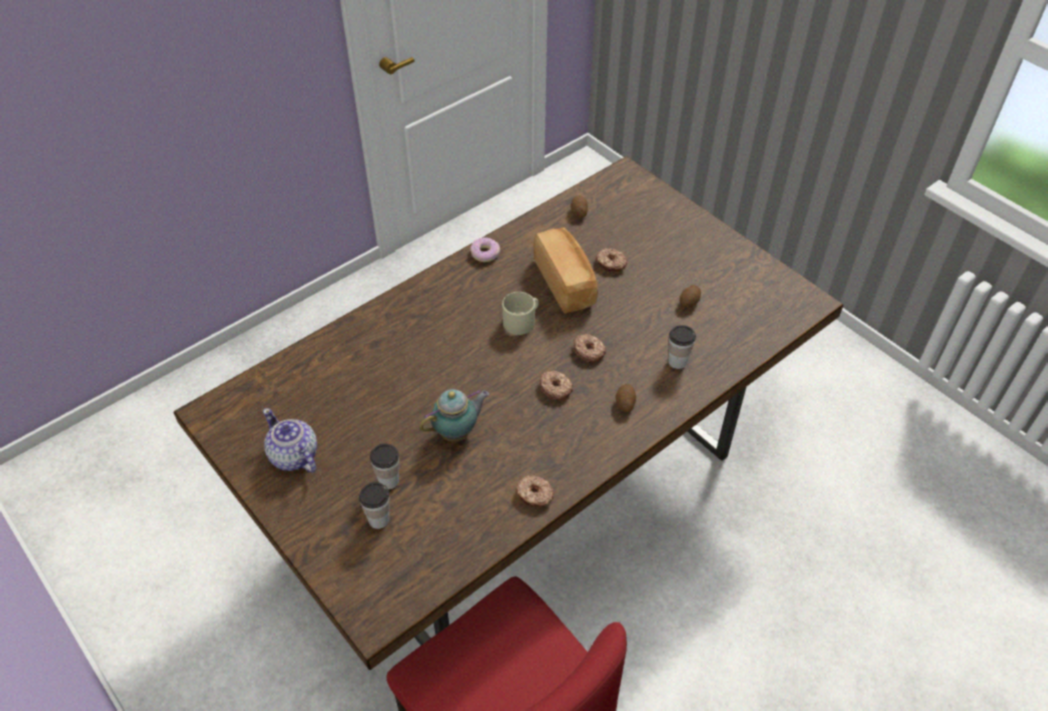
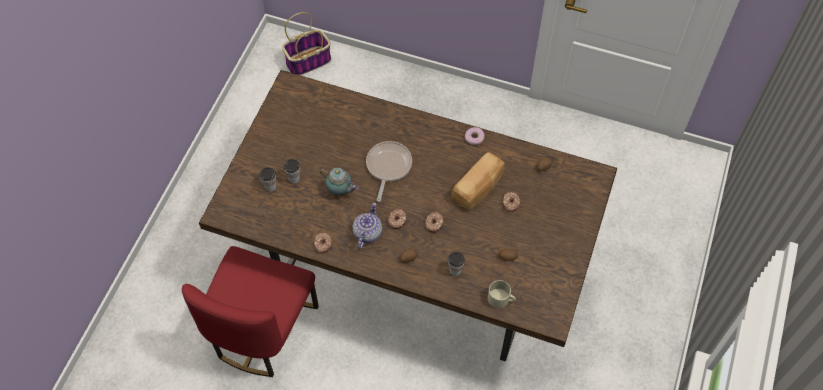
camera: 60 degrees right, 10 degrees up
teapot [263,408,317,473] -> teapot moved to [352,203,382,249]
beige mug [502,292,539,335] -> beige mug moved to [488,280,516,308]
none -> basket [282,12,331,75]
none -> frying pan [366,141,412,202]

